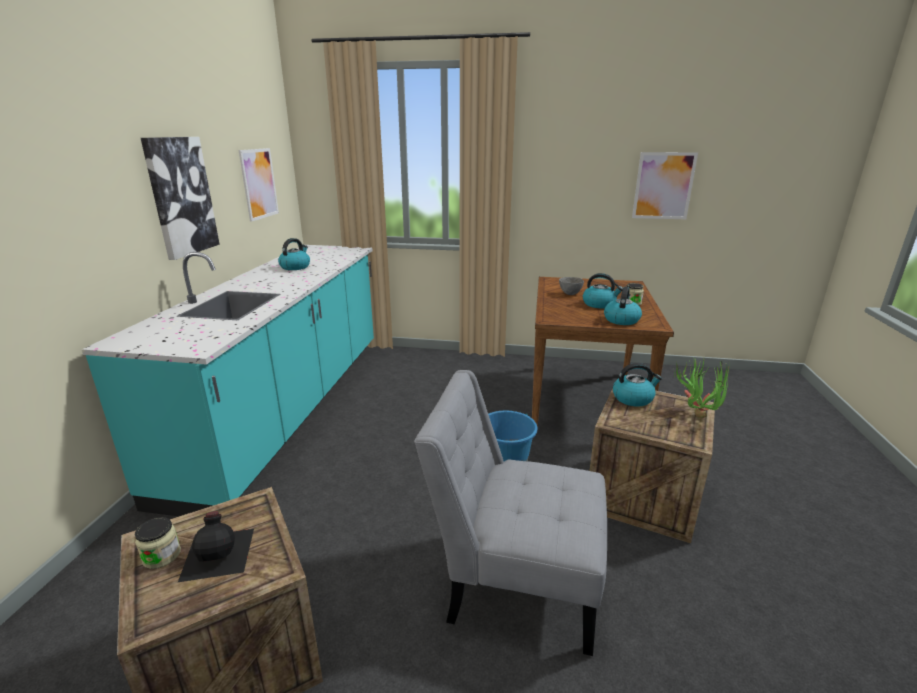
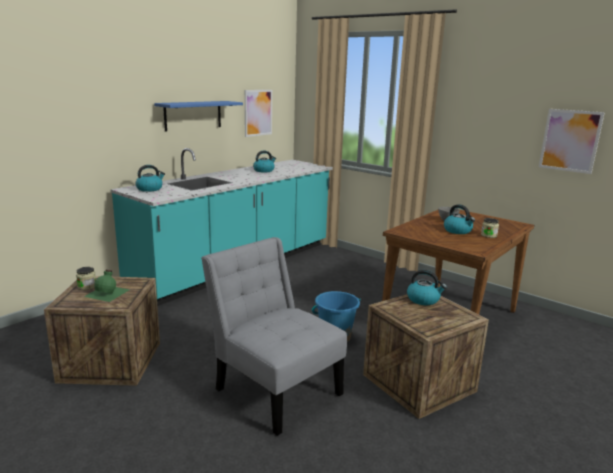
camera: 30 degrees right, 5 degrees down
picture [141,137,220,260] -> blue shelf [154,101,243,131]
black bottle [178,511,254,582] -> green bottle [84,270,129,302]
kettle [604,287,642,325] -> kettle moved to [135,165,165,192]
potted plant [674,359,729,418] -> none

